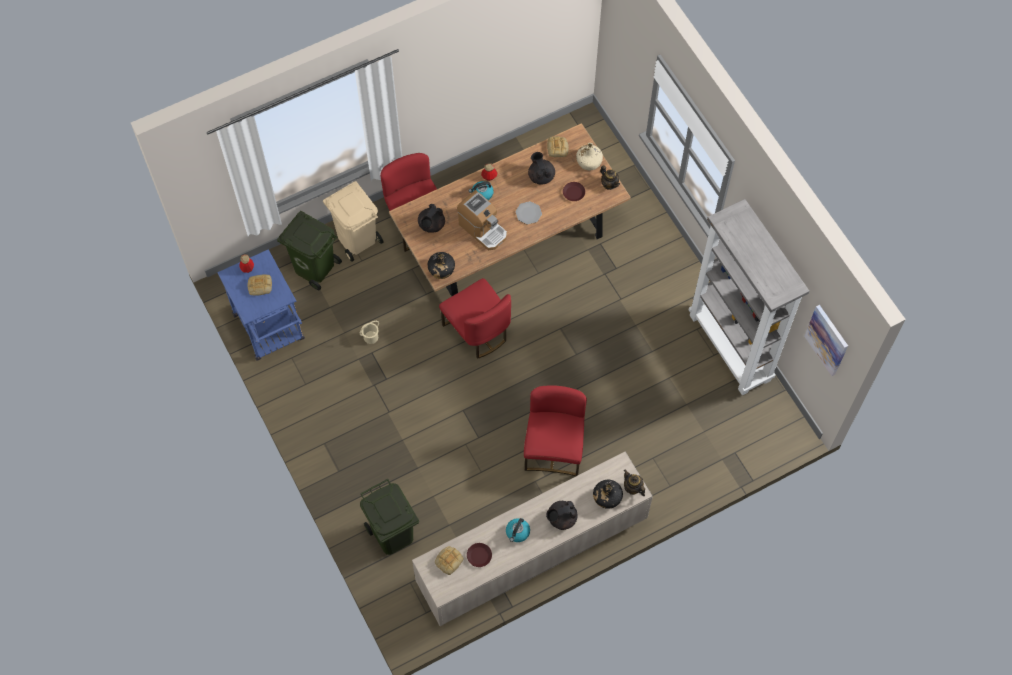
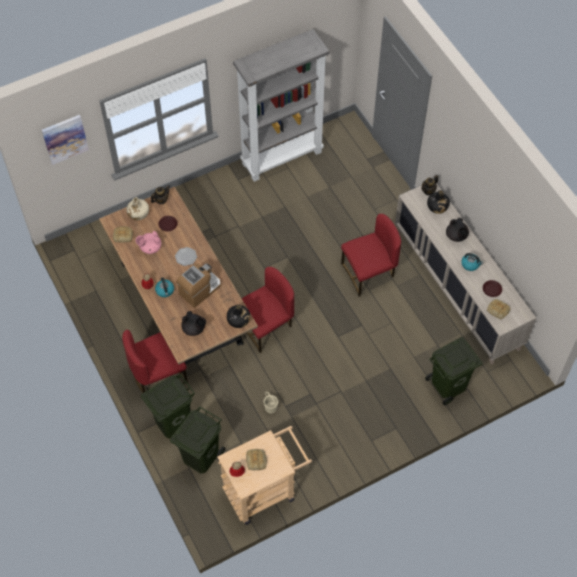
camera: 90 degrees left, 5 degrees down
blue cart [217,249,305,361] -> beige cart [217,426,312,525]
beige trash can [323,181,383,262] -> green trash can [141,374,195,438]
red chair [524,385,587,476] -> red chair turned 150 degrees clockwise [341,214,401,296]
black teapot [528,152,555,185] -> pink teapot [136,231,161,254]
picture [804,305,848,376] -> picture moved to [42,115,89,165]

